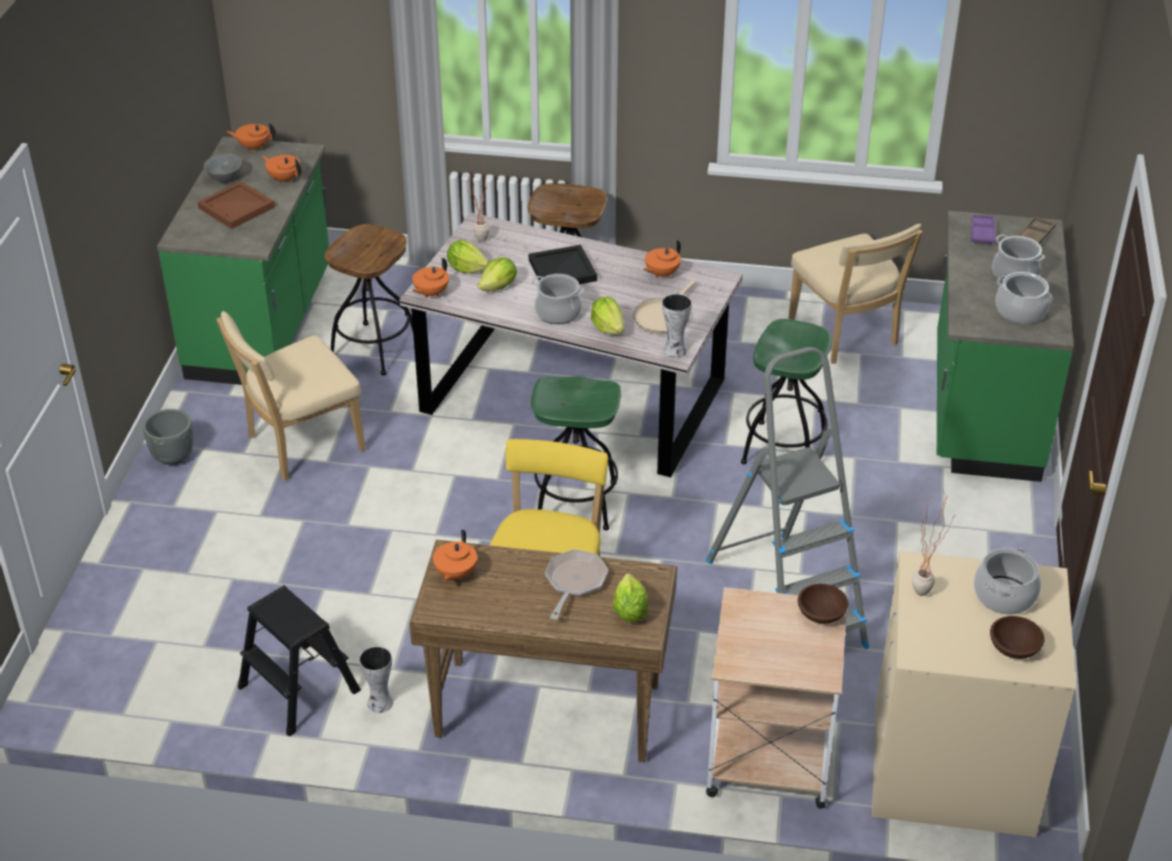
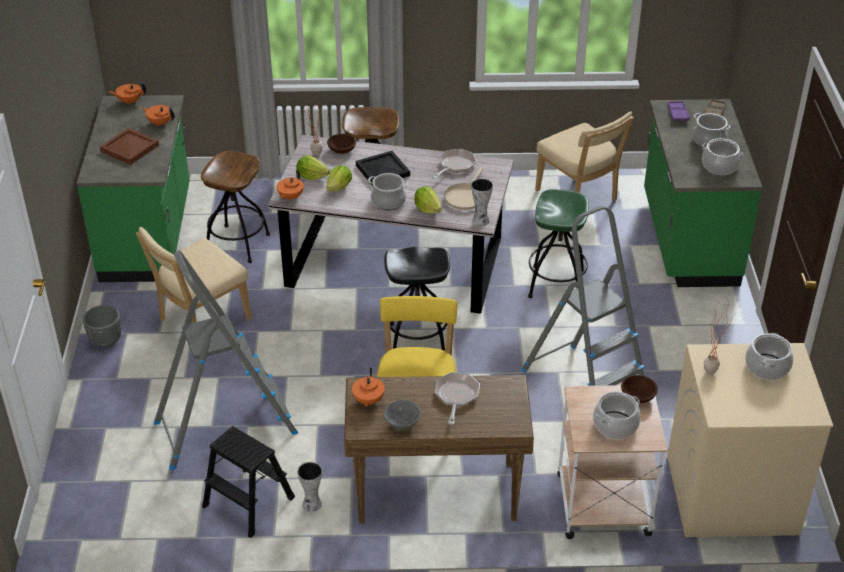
camera: 10 degrees left, 0 degrees up
grey bowl [204,154,242,183] -> grey bowl moved to [384,400,421,431]
green stool [531,376,621,530] -> black stool [384,247,450,351]
lettuce [613,574,649,622] -> none
orange teapot [643,240,681,278] -> frying pan [432,149,477,179]
brown bowl [990,616,1045,659] -> brown bowl moved to [327,134,356,154]
none -> grey step ladder [153,250,298,470]
none -> cooking pot [593,392,640,439]

